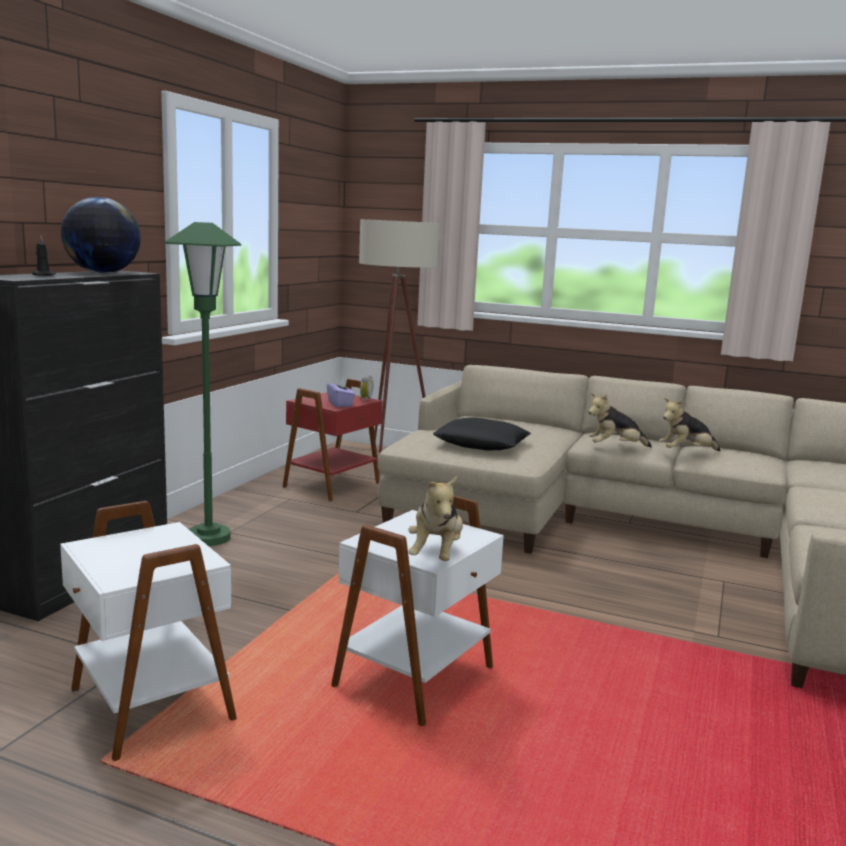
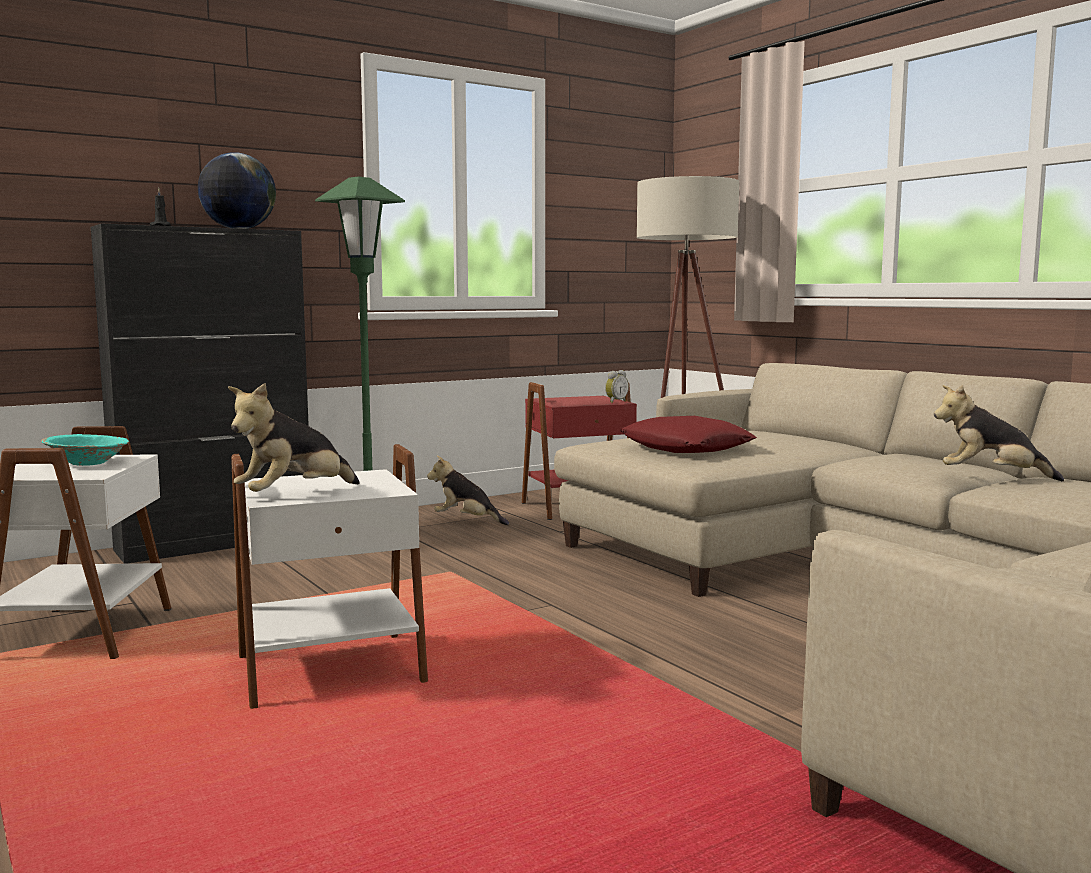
camera: 35 degrees right, 5 degrees down
purple tissue box [327,378,355,407] -> none
black pillow [433,417,531,451] -> red pillow [620,416,757,453]
plush toy [588,393,652,447] -> plush toy moved to [427,455,510,525]
none -> turquoise bowl [41,434,129,466]

